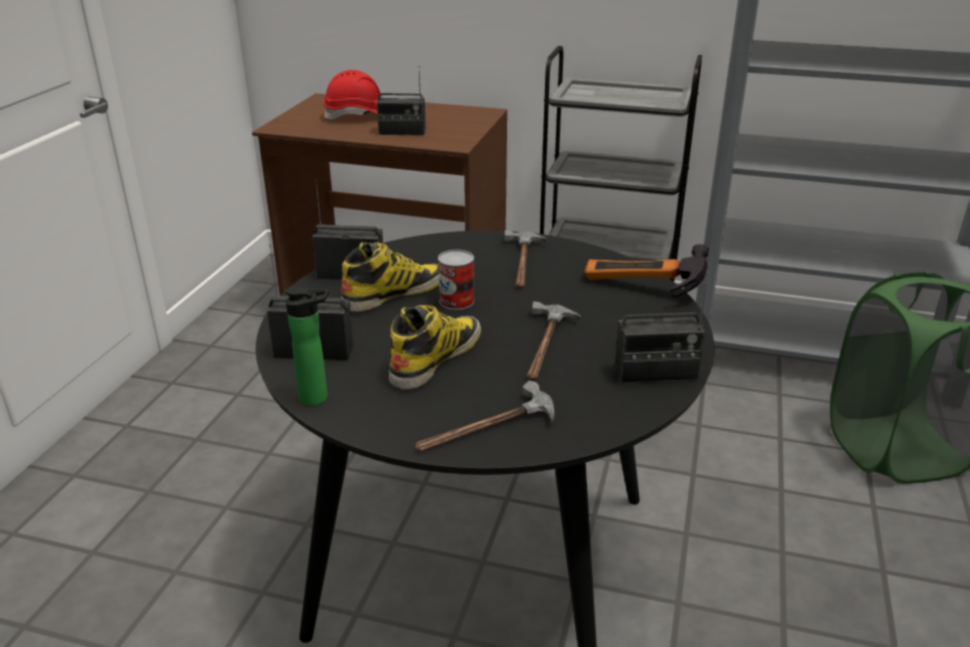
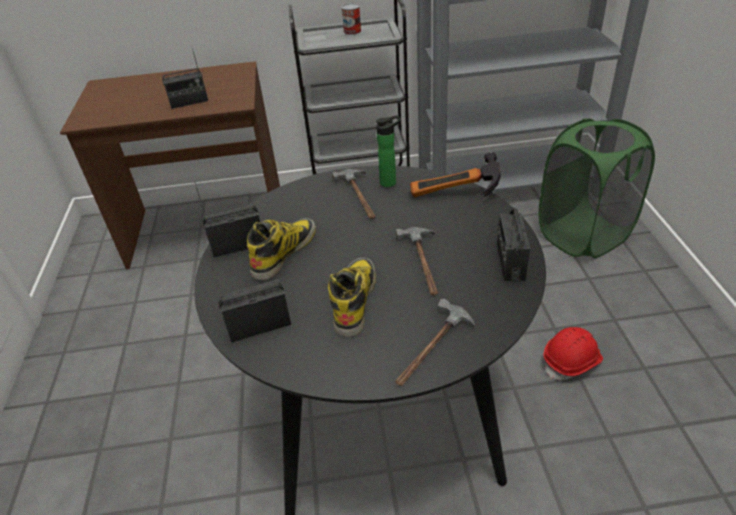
camera: 20 degrees left, 10 degrees up
bottle [284,287,329,406] -> bottle moved to [376,115,401,187]
red hard hat [323,70,380,119] -> red hard hat moved to [544,327,603,380]
can [438,250,474,310] -> can moved to [341,3,361,35]
radio [615,272,708,383] -> radio turned 120 degrees clockwise [497,208,530,281]

